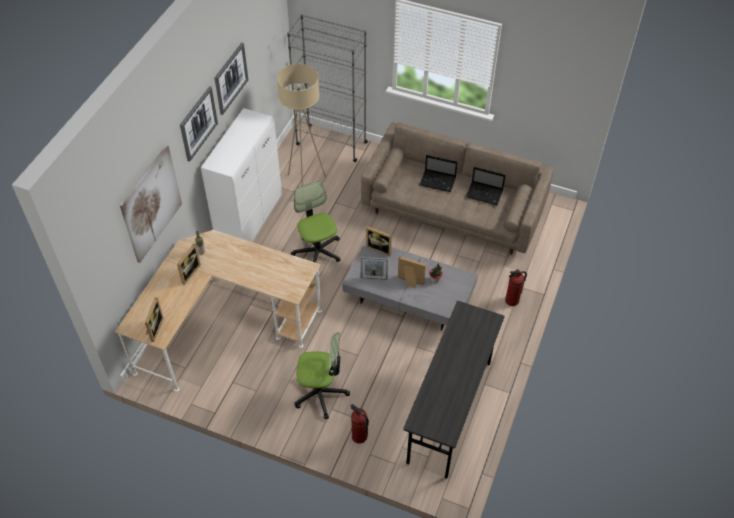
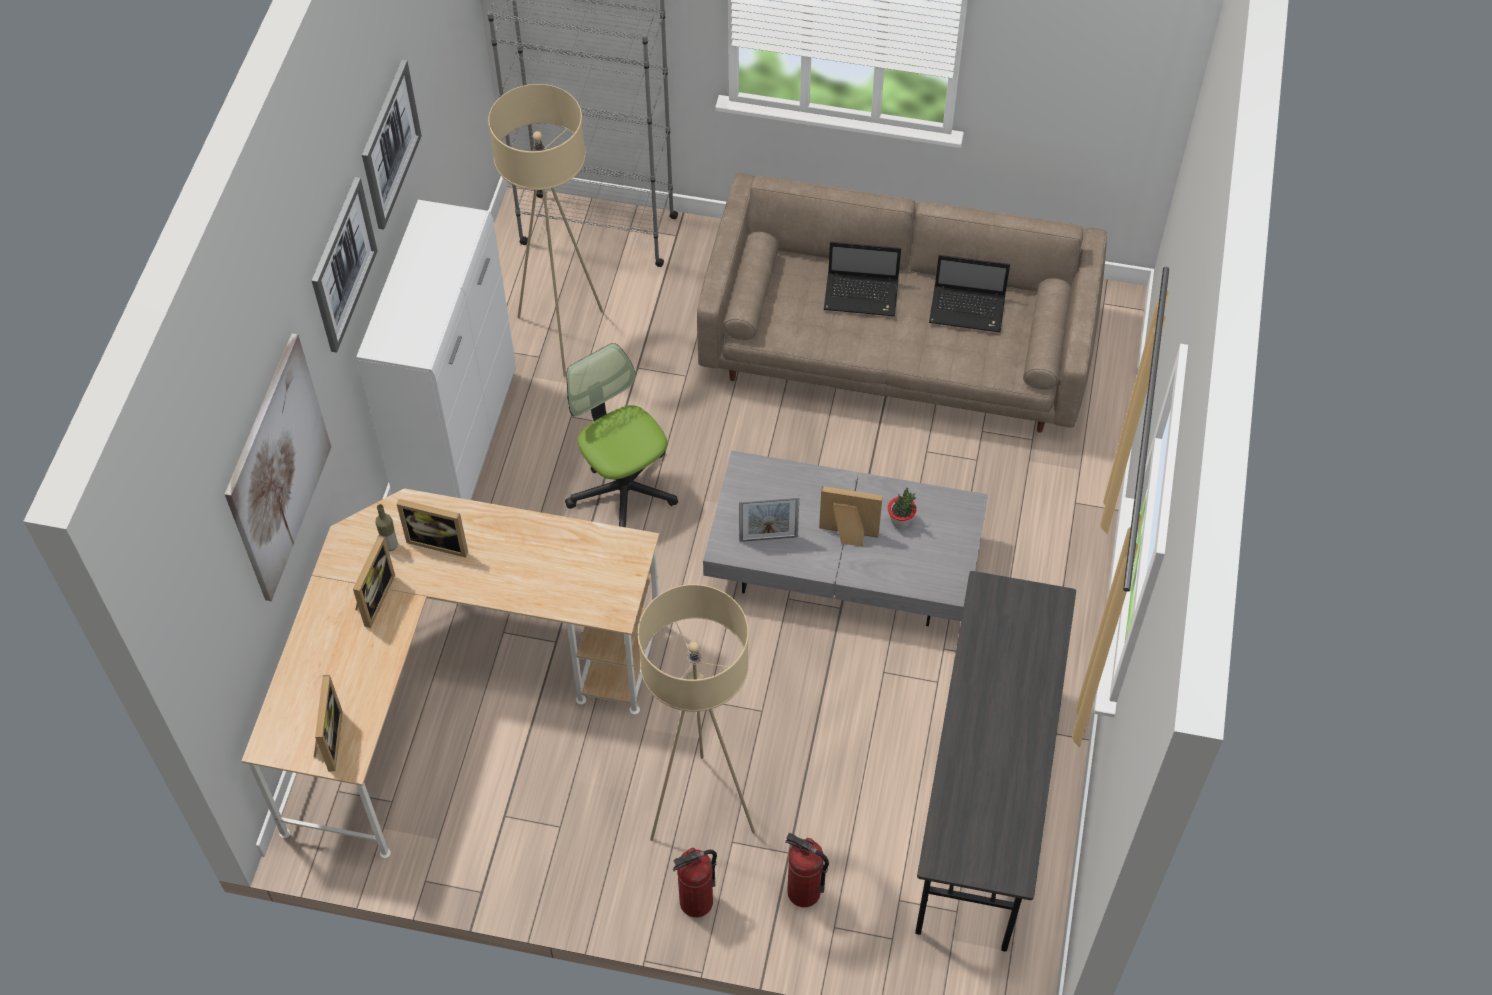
camera: 10 degrees left, 5 degrees up
office chair [294,332,350,419] -> beige floor lamp [638,584,755,841]
picture frame [366,226,392,256] -> picture frame moved to [397,499,468,557]
fire extinguisher [505,269,527,306] -> fire extinguisher moved to [673,848,717,917]

